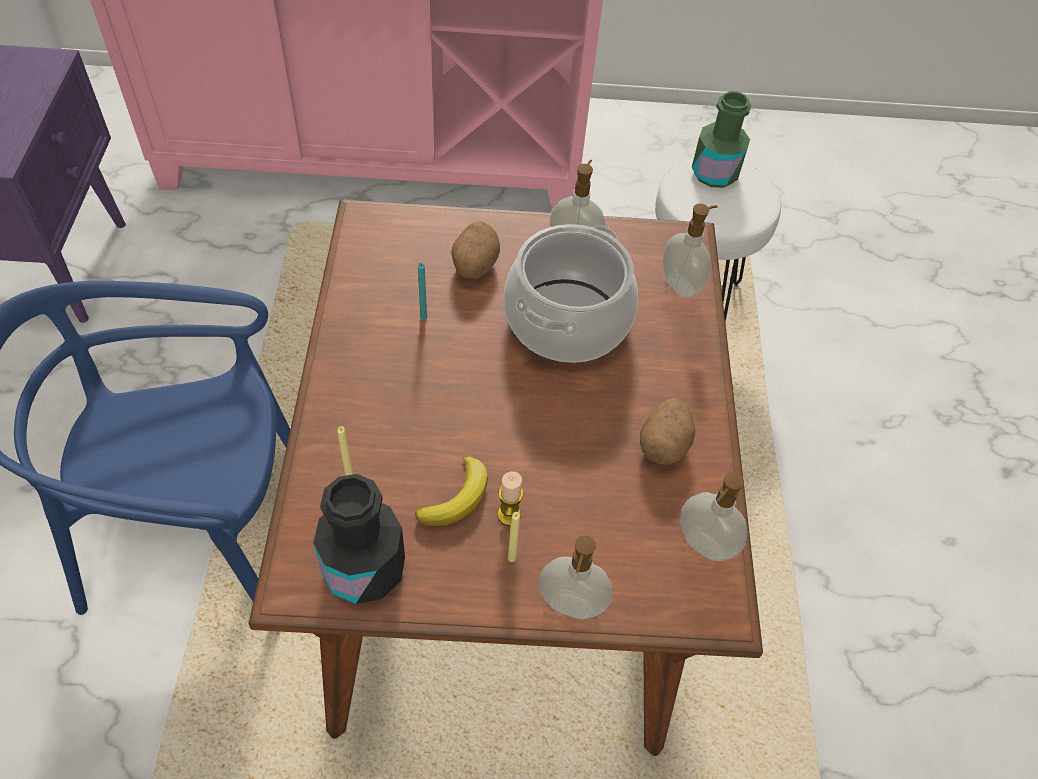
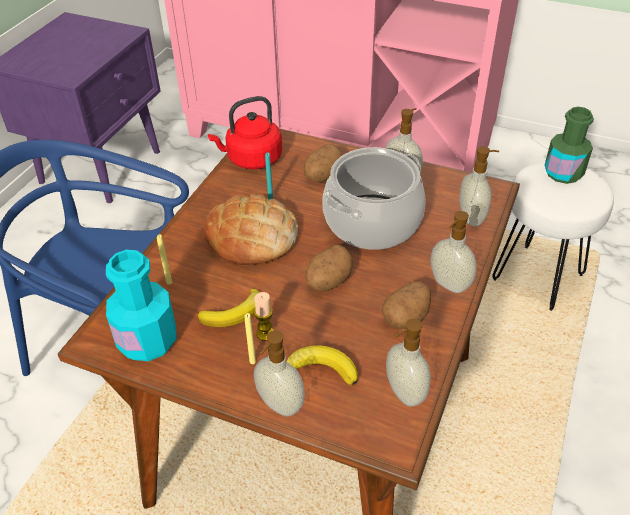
camera: 25 degrees right, 10 degrees down
black bottle [313,474,405,604] -> turquoise bottle [106,250,177,361]
none -> bread [204,194,298,265]
none -> red kettle [208,96,282,169]
none -> banana [287,345,358,386]
none -> potato [305,245,353,291]
none -> soap dispenser [431,211,477,293]

